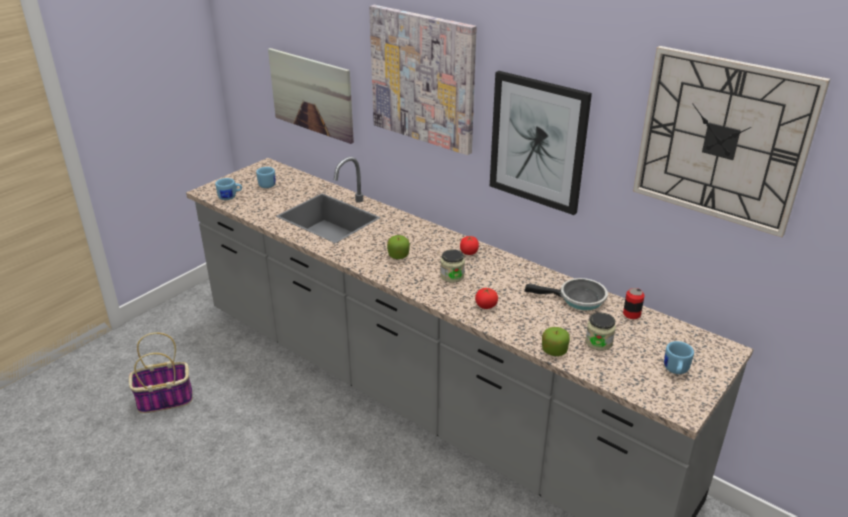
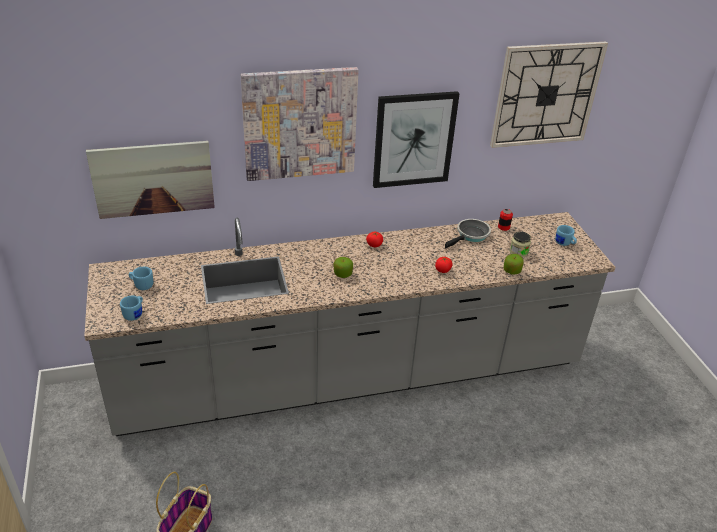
camera: 55 degrees left, 5 degrees up
jar [440,249,465,283] -> none

